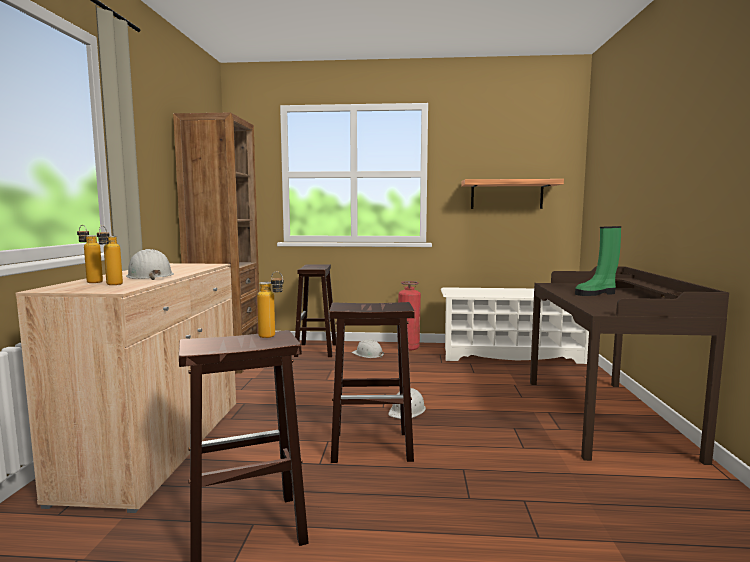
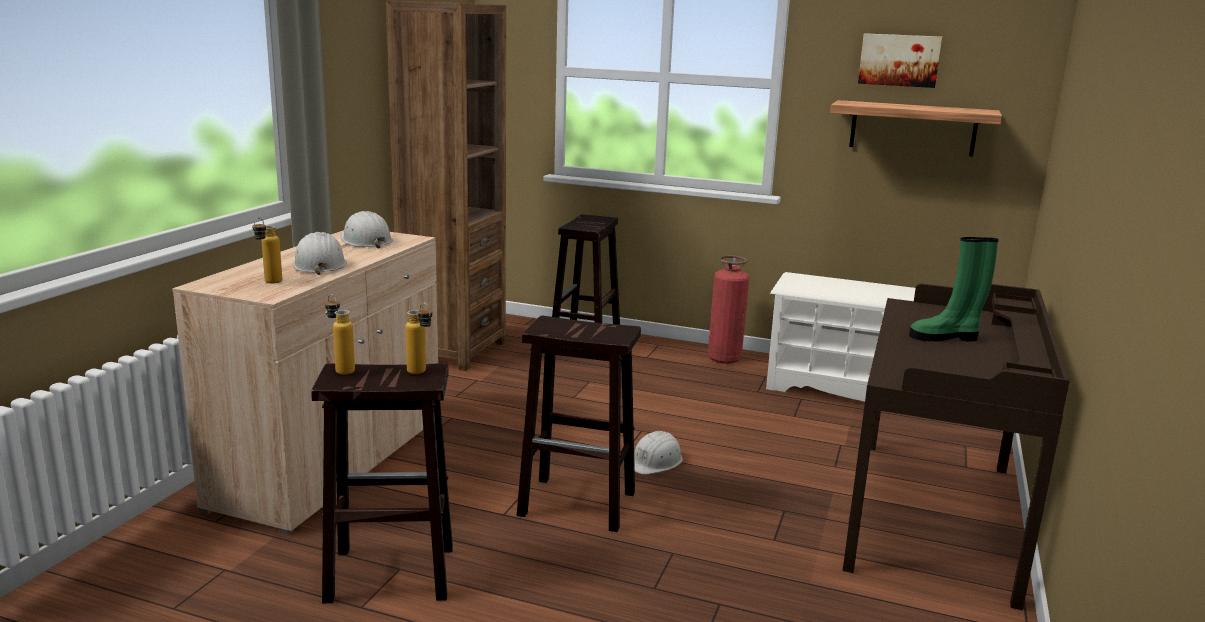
camera: 15 degrees right, 10 degrees up
bottle [77,225,103,283] -> bottle moved to [325,294,355,375]
white hard hat [352,339,384,358] -> white hard hat moved to [340,211,393,248]
none -> picture [858,33,942,88]

